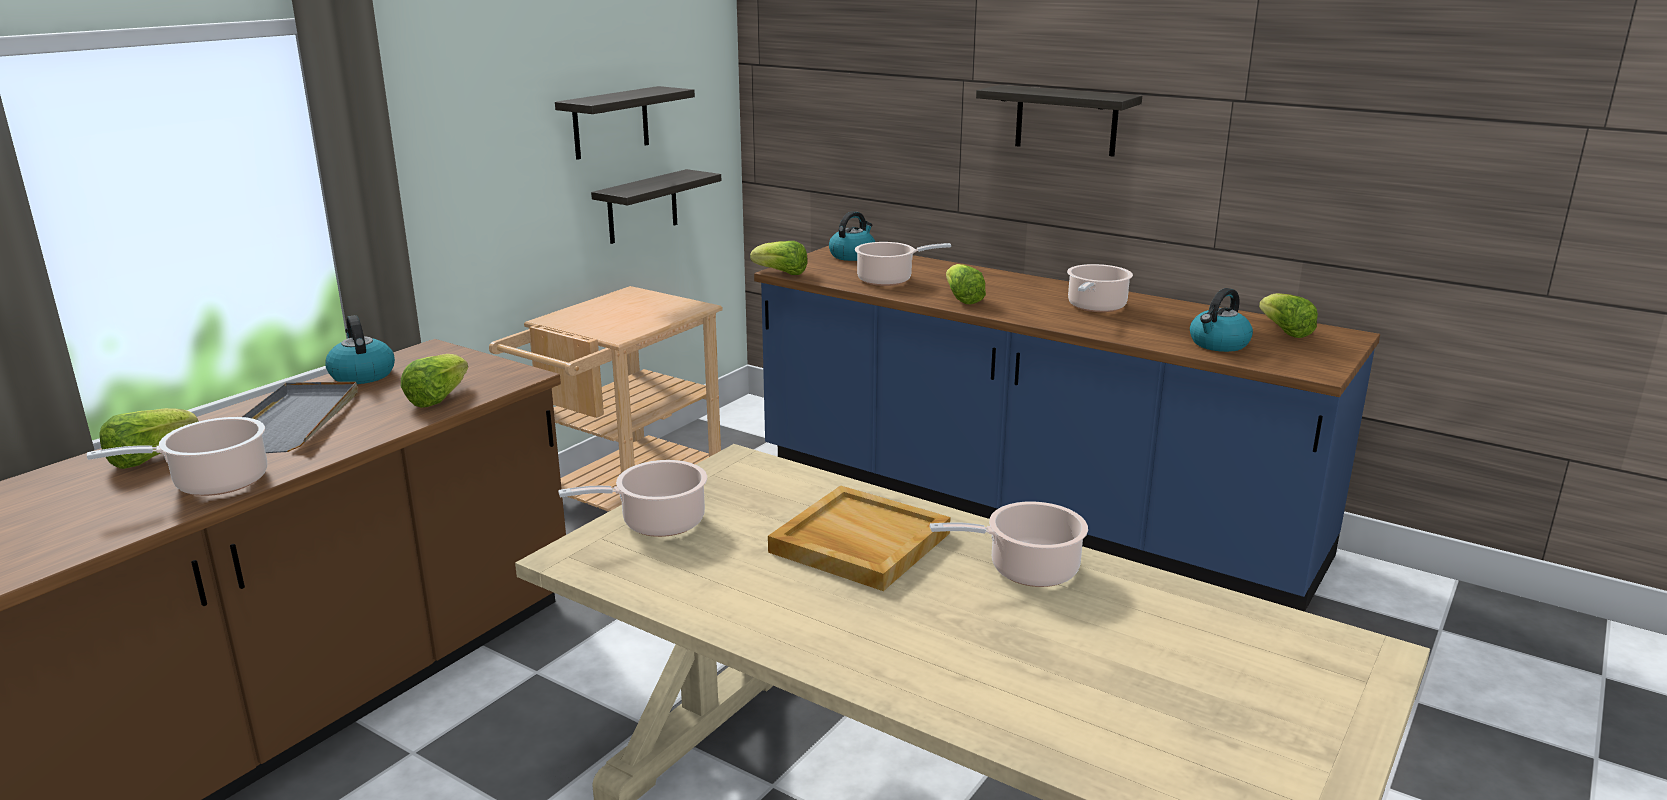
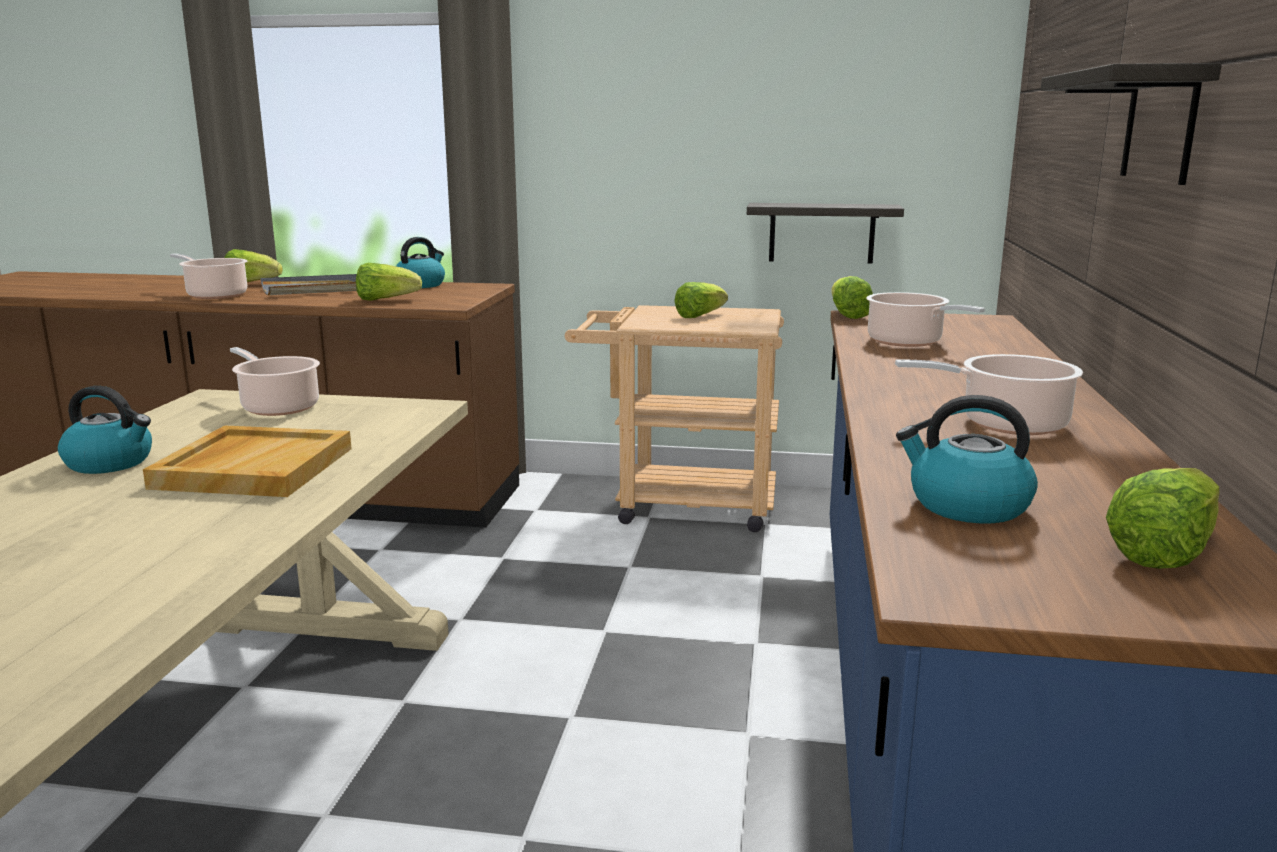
camera: 65 degrees right, 5 degrees down
shelf [555,86,695,160] -> none
kettle [829,211,875,261] -> kettle moved to [58,386,152,474]
cooking pot [930,501,1088,587] -> none
lettuce [946,264,986,304] -> lettuce moved to [674,282,728,318]

